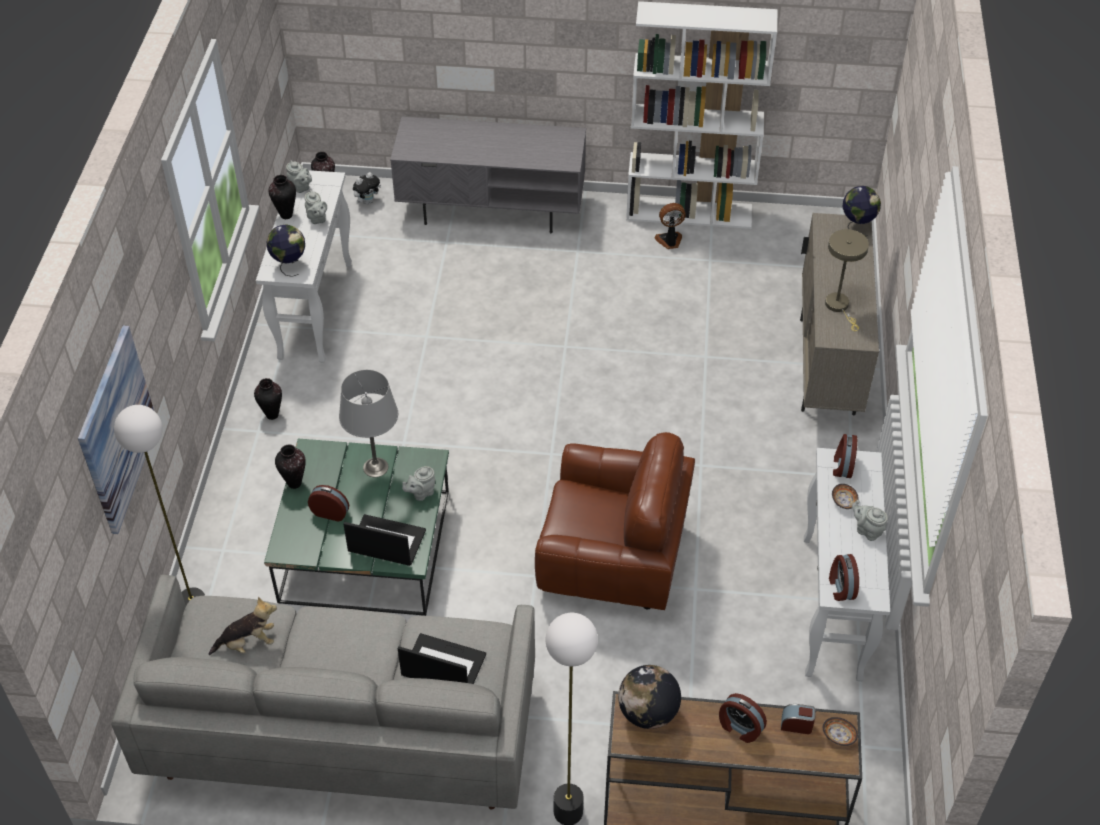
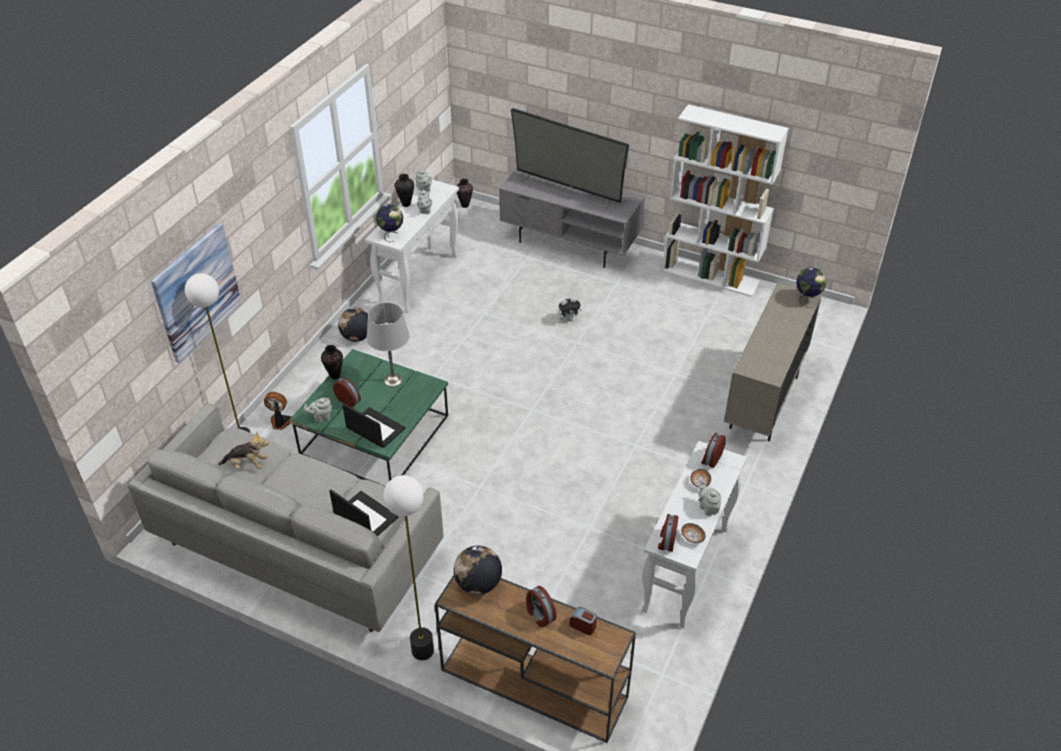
camera: 20 degrees right, 5 degrees down
vase [254,378,282,420] -> globe [338,308,368,342]
plush toy [353,172,381,205] -> plush toy moved to [558,297,582,322]
grey teapot [402,466,435,501] -> grey teapot moved to [304,398,332,422]
brown armchair [535,432,695,610] -> none
fan [654,203,686,249] -> fan moved to [264,392,292,430]
bowl [823,717,858,746] -> bowl moved to [681,523,706,543]
beige table lamp [825,229,869,331] -> none
none -> television [511,108,629,209]

